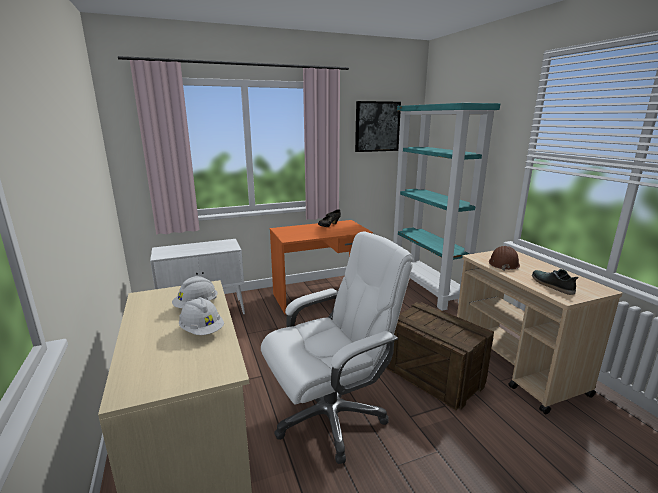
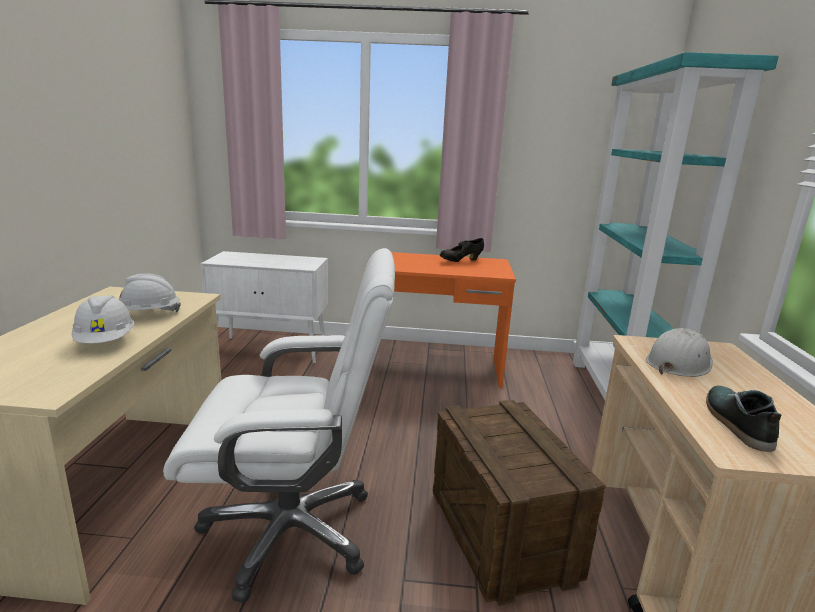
camera: 25 degrees right, 0 degrees up
picture [355,101,401,152] -> none
brown hard hat [489,246,520,271] -> white hard hat [646,328,713,377]

